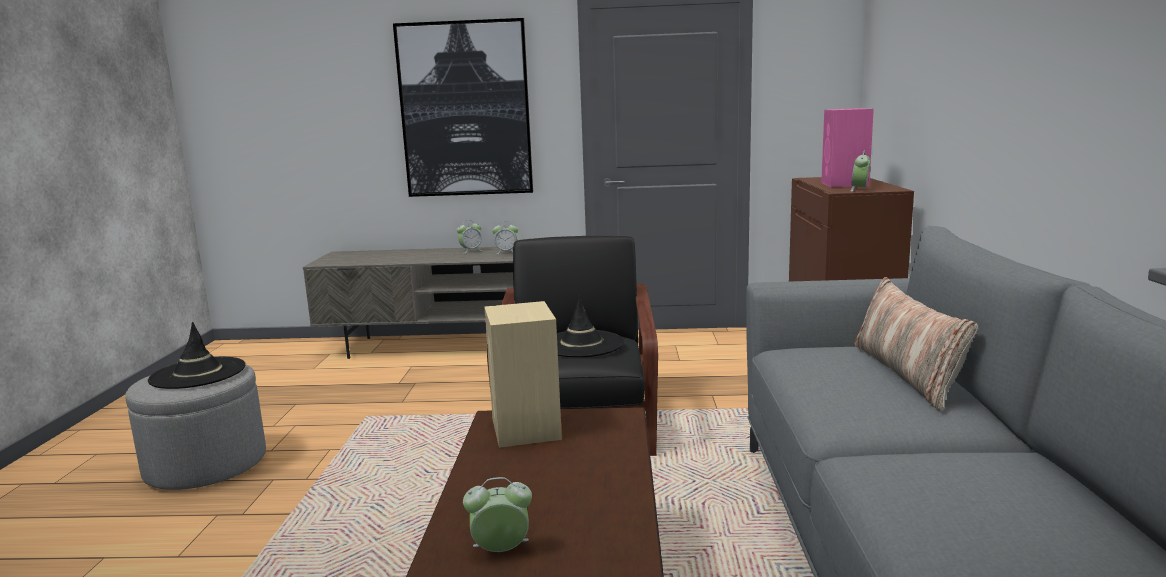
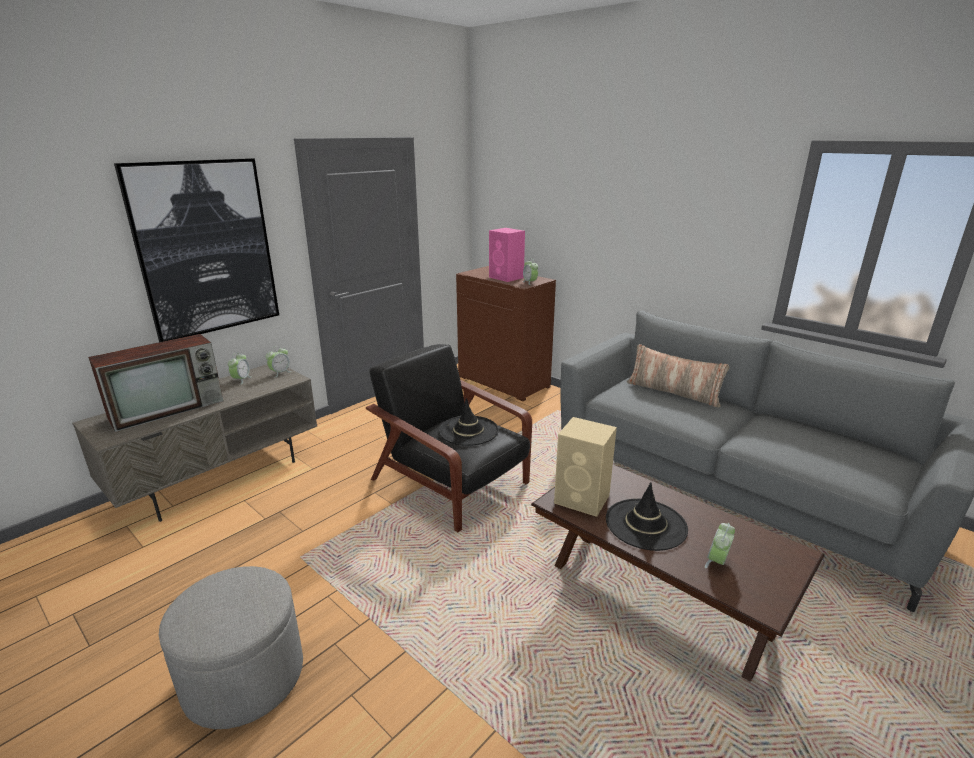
camera: 50 degrees left, 10 degrees up
black hat [148,322,245,389] -> black hat moved to [606,482,688,551]
none -> television [88,334,224,432]

